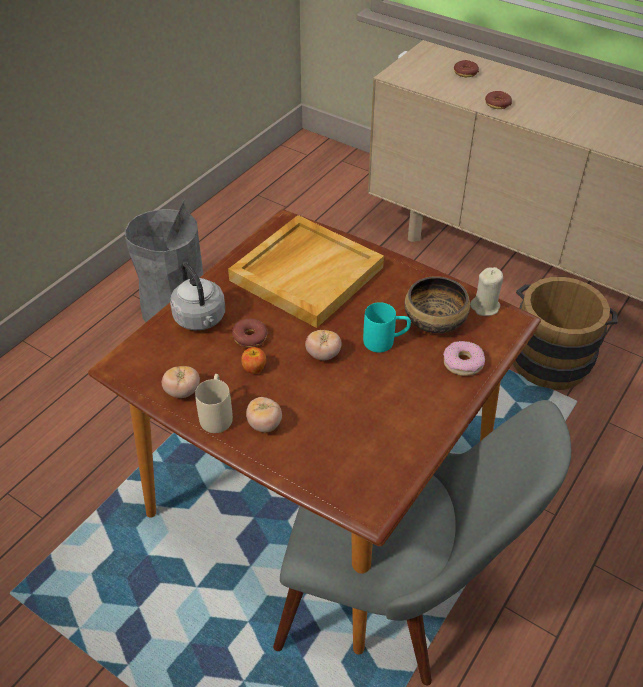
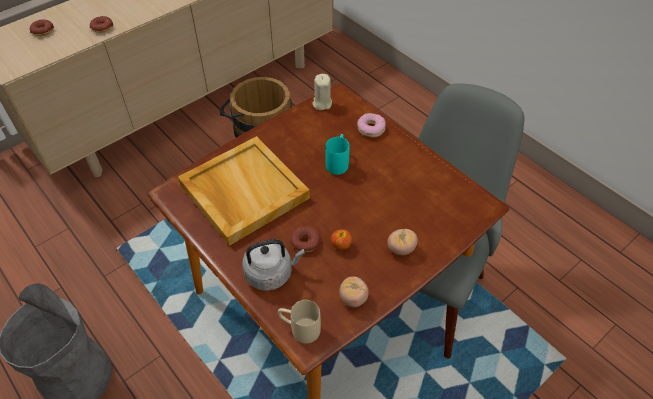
camera: 75 degrees left, 5 degrees up
beige mug [195,374,233,433] -> beige mug moved to [278,300,321,344]
tomato [305,330,342,360] -> none
bowl [404,276,470,333] -> none

